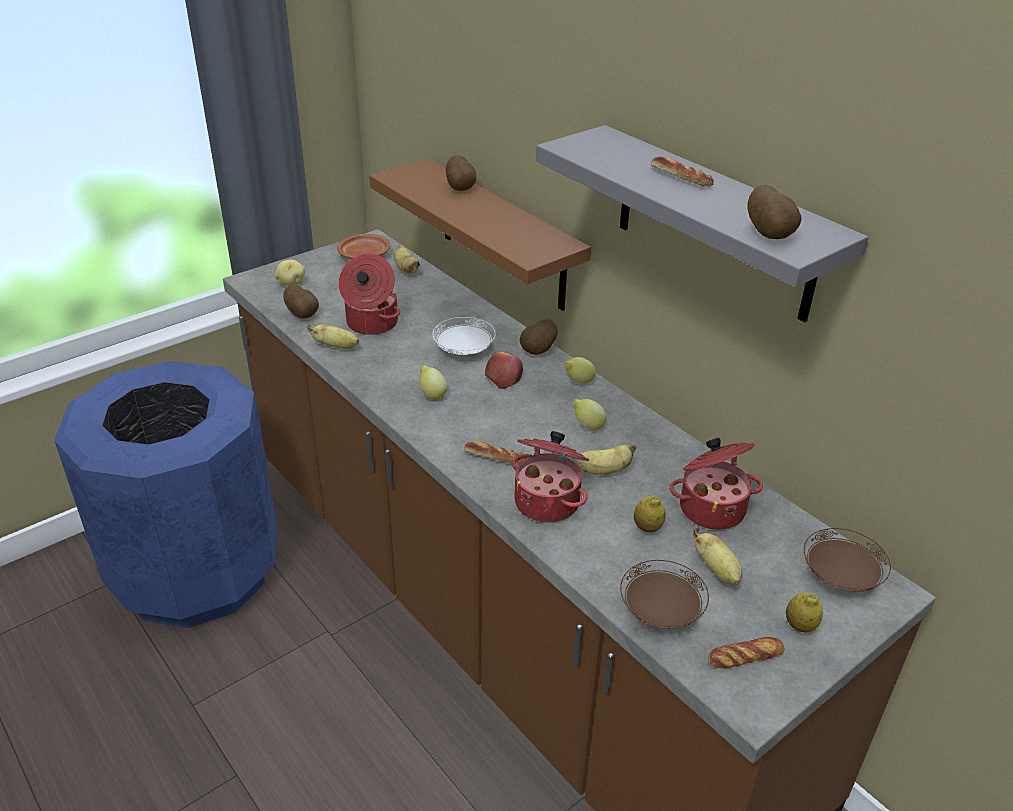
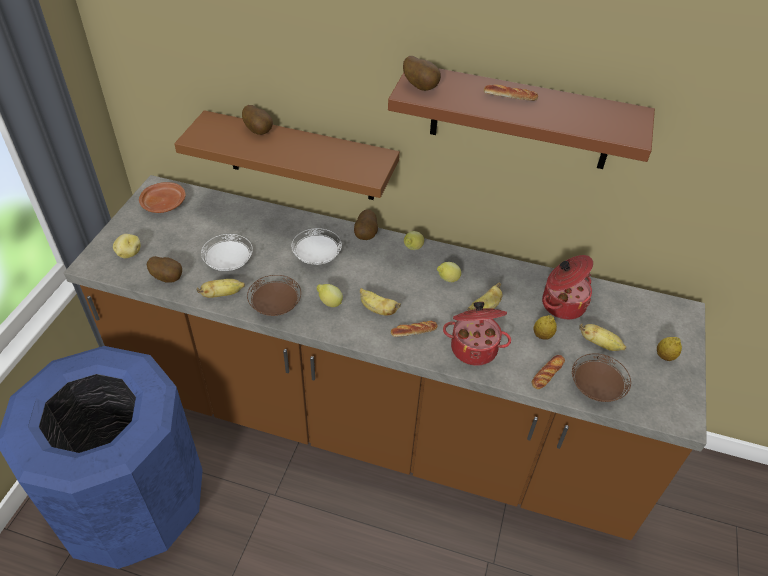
camera: 35 degrees left, 10 degrees up
cooking pot [339,254,400,335] -> white plate [201,234,253,271]
banana [394,245,420,274] -> banana moved to [360,288,401,315]
apple [485,352,523,389] -> none
grey shelf [536,125,869,322] -> brown shelf [388,68,655,169]
bread [708,637,785,668] -> bread moved to [531,355,565,389]
potato [747,185,802,239] -> potato moved to [403,56,441,91]
brown plate [804,528,891,592] -> brown plate moved to [247,275,301,316]

